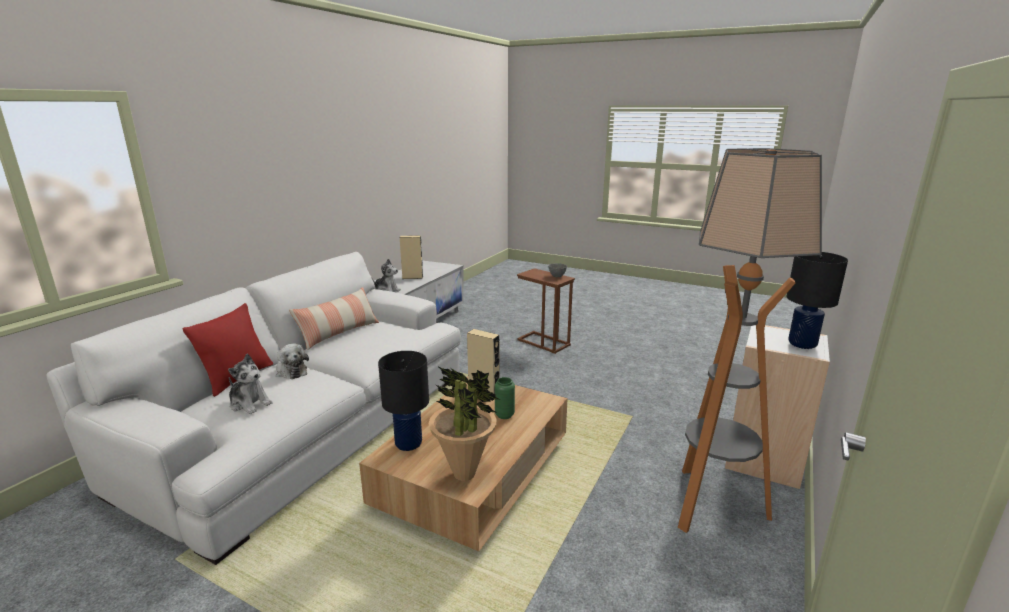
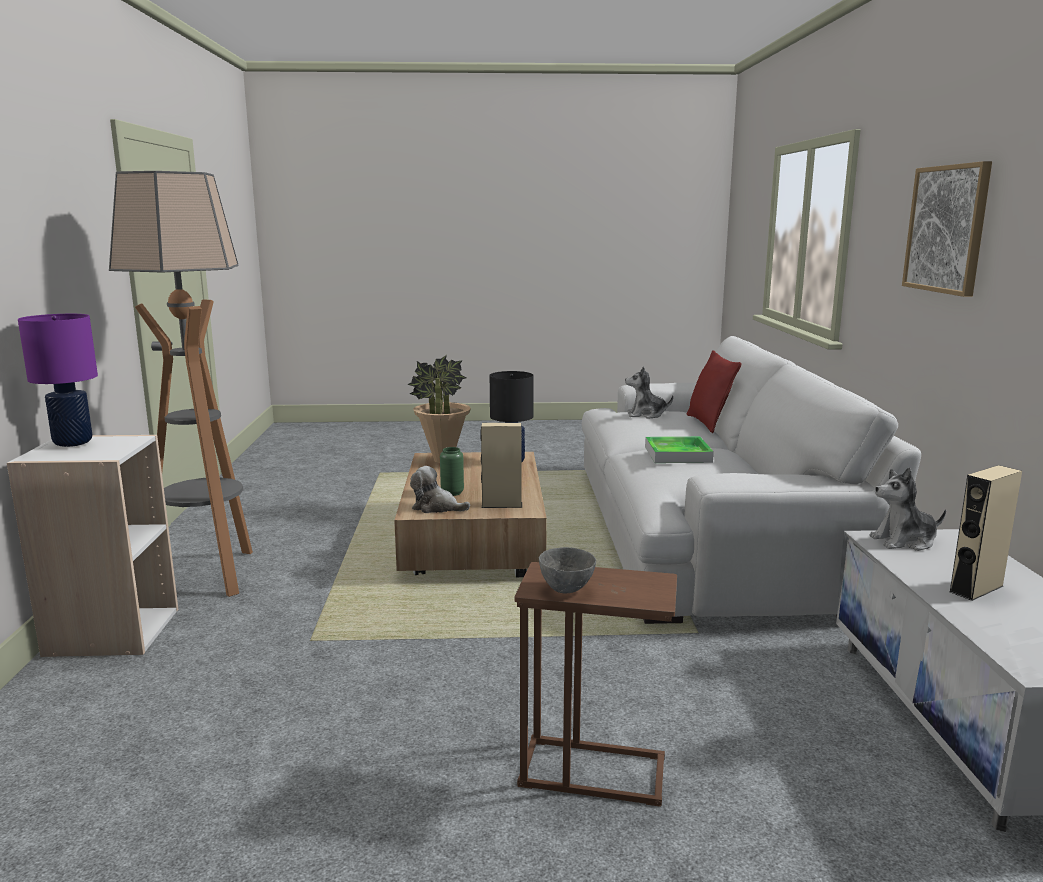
camera: 150 degrees right, 5 degrees down
plush toy [276,343,309,379] -> plush toy moved to [410,466,470,513]
pillow [289,287,379,351] -> none
black table lamp [787,252,848,349] -> purple table lamp [18,314,98,447]
none -> tray [645,436,714,463]
none -> picture [902,161,992,297]

